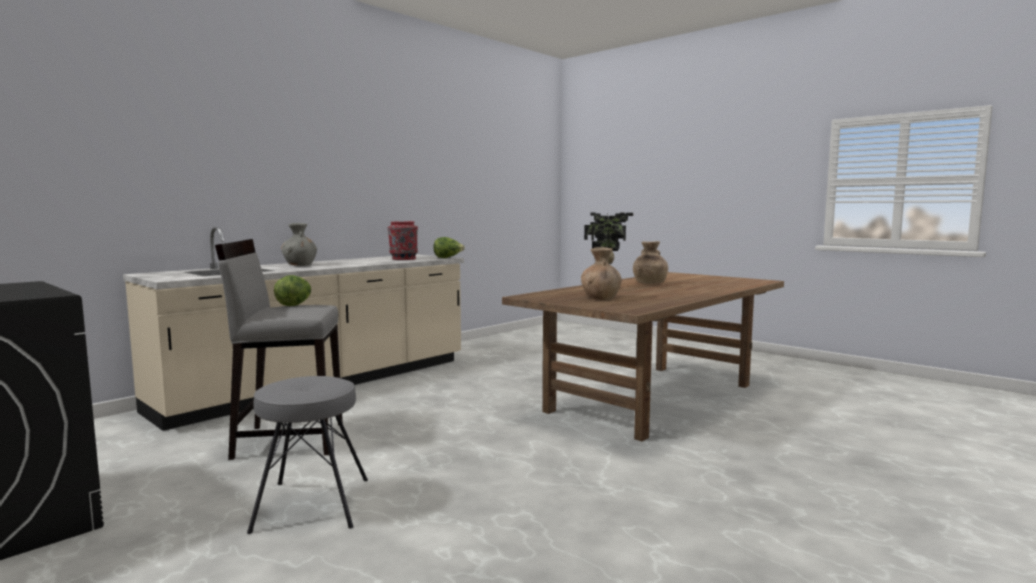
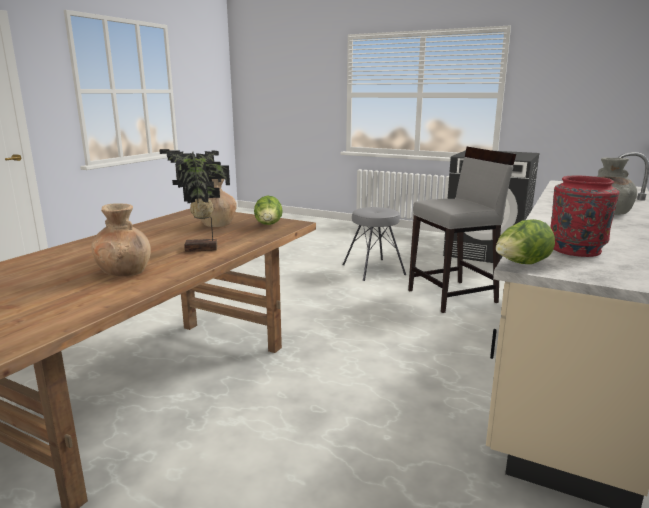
camera: 165 degrees right, 10 degrees up
lettuce [274,275,311,306] -> lettuce moved to [254,196,283,225]

